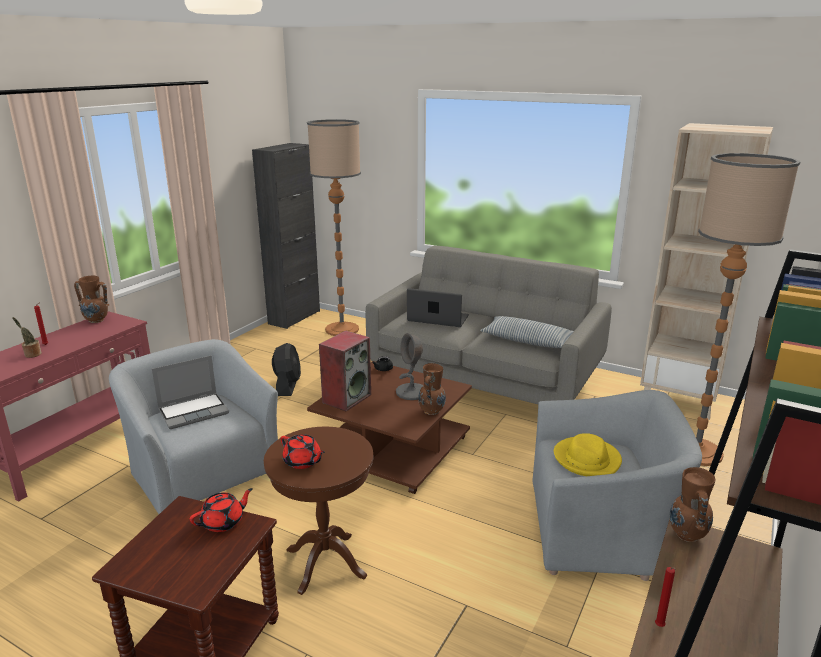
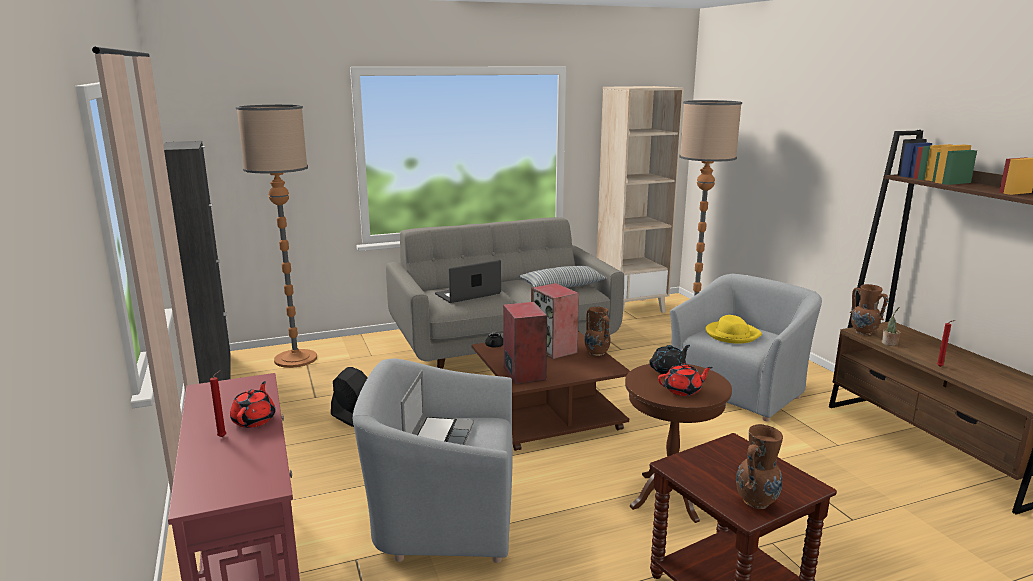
camera: 50 degrees left, 5 degrees down
potted plant [12,317,42,358] -> potted plant moved to [882,307,901,346]
brown vase [74,276,109,323] -> brown vase moved to [736,424,783,509]
red teapot [190,488,253,532] -> red teapot moved to [230,381,275,428]
grey table lamp [396,333,424,400] -> speaker [531,283,579,359]
none -> black teapot [649,345,690,374]

